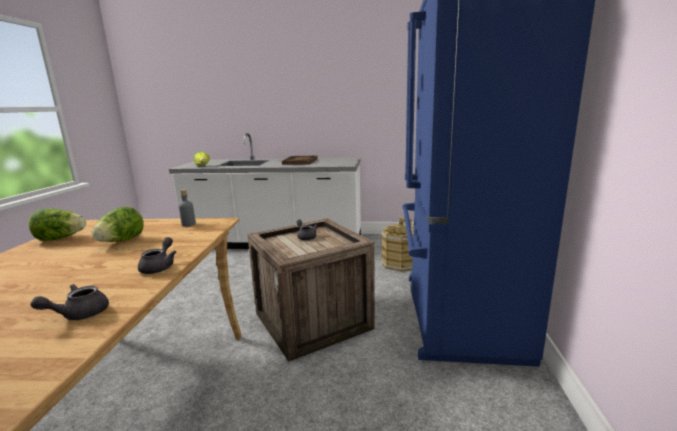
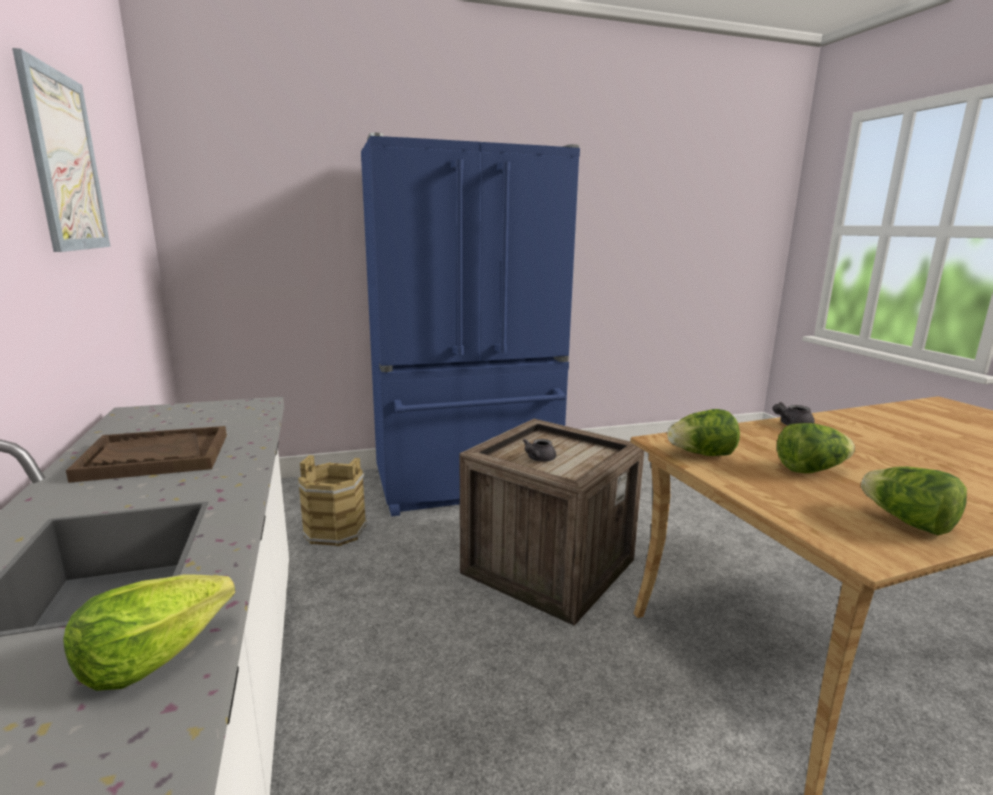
camera: 115 degrees left, 0 degrees up
grey teapot [30,284,109,320] -> none
grey bottle [178,189,196,227] -> lettuce [668,409,740,456]
none -> picture [12,48,110,252]

